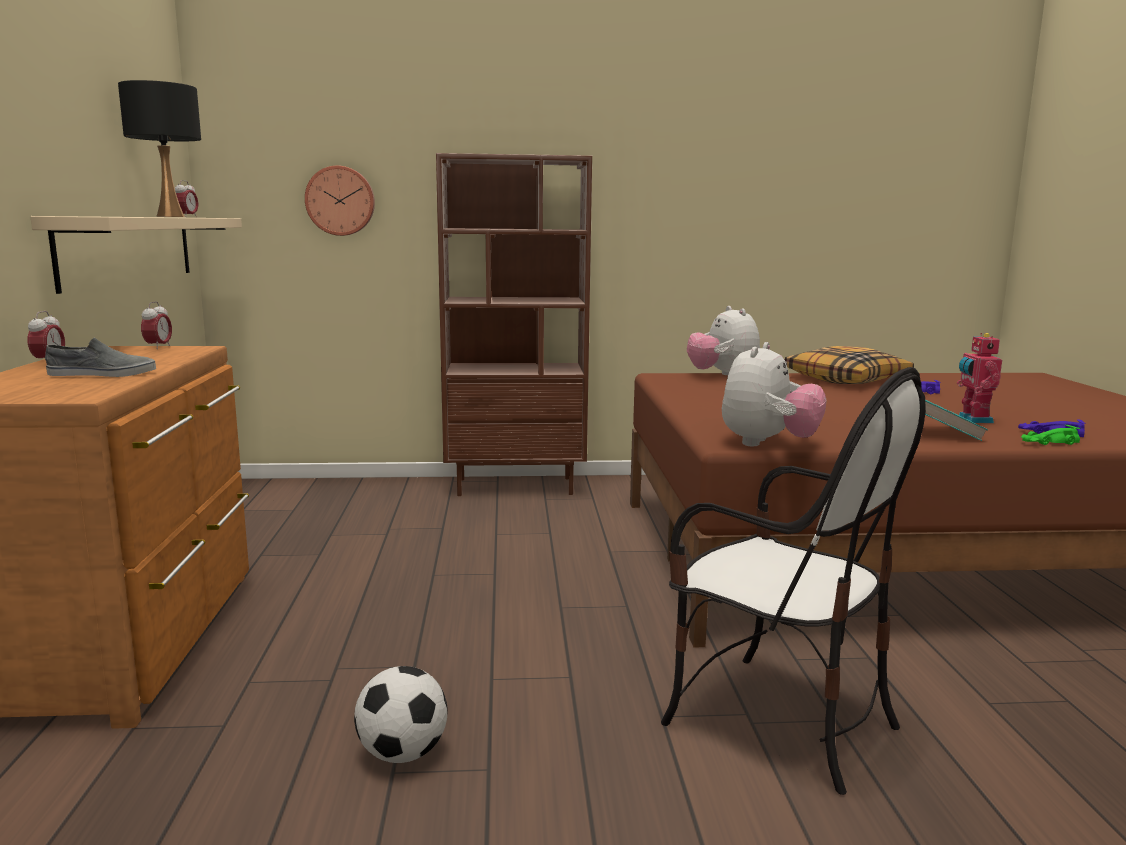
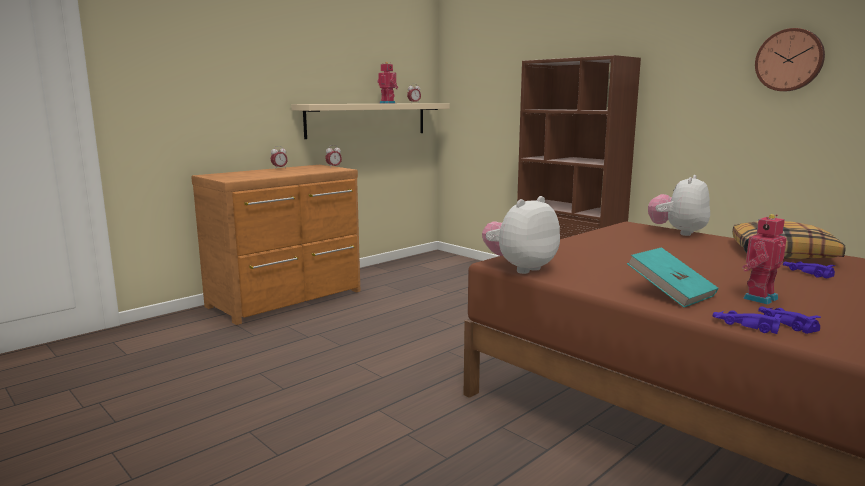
camera: 50 degrees right, 0 degrees up
grey shoe [45,338,156,377] -> none
black table lamp [118,80,201,217] -> toy robot [377,62,398,104]
wall clock [305,166,375,236] -> wall clock moved to [755,28,825,91]
football [354,666,448,763] -> none
chair [661,367,926,795] -> none
plush toy [722,342,827,446] -> plush toy turned 150 degrees clockwise [482,196,560,274]
green toy car [1021,425,1081,445] -> purple toy car [713,310,781,334]

